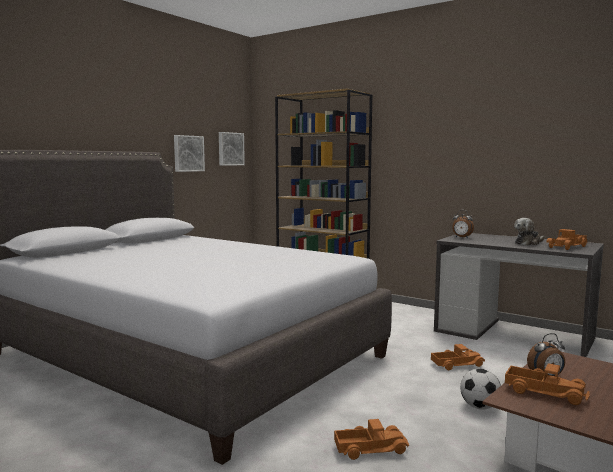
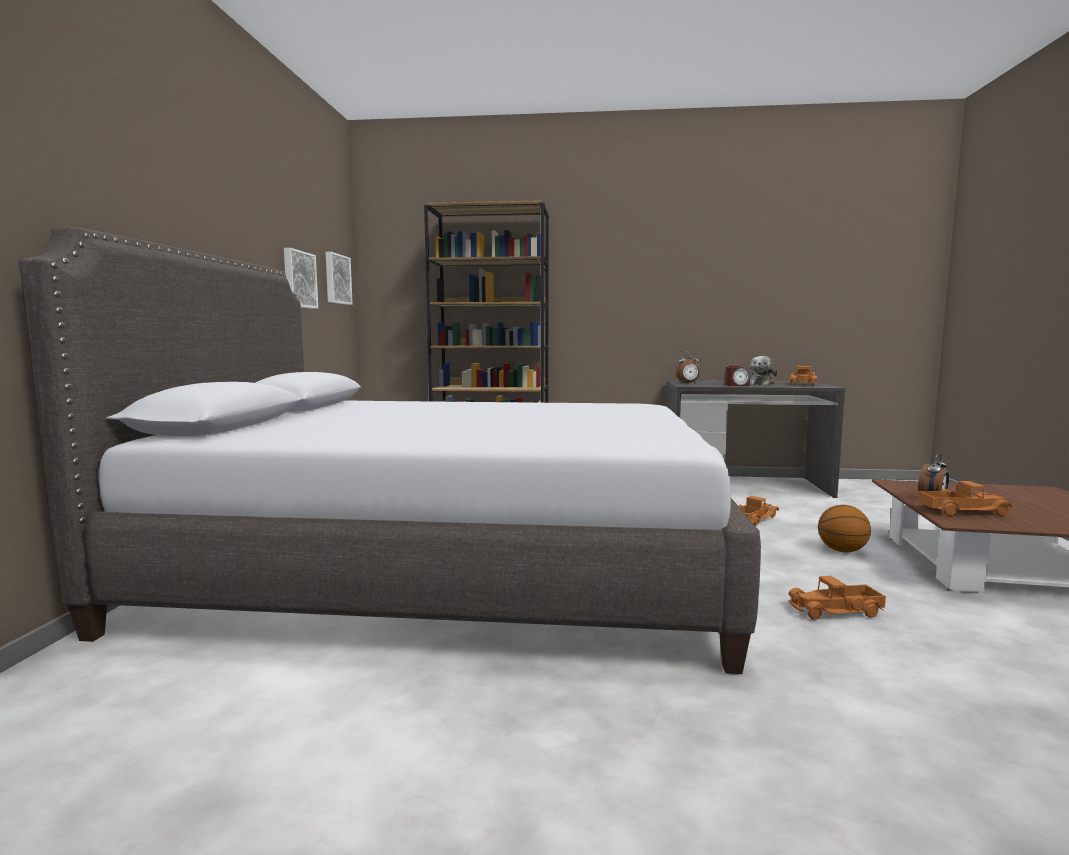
camera: 30 degrees left, 0 degrees up
toy truck [334,419,409,460] -> toy truck turned 150 degrees counterclockwise [788,576,886,620]
football [460,369,501,409] -> basketball [818,505,871,552]
none -> alarm clock [725,366,750,386]

